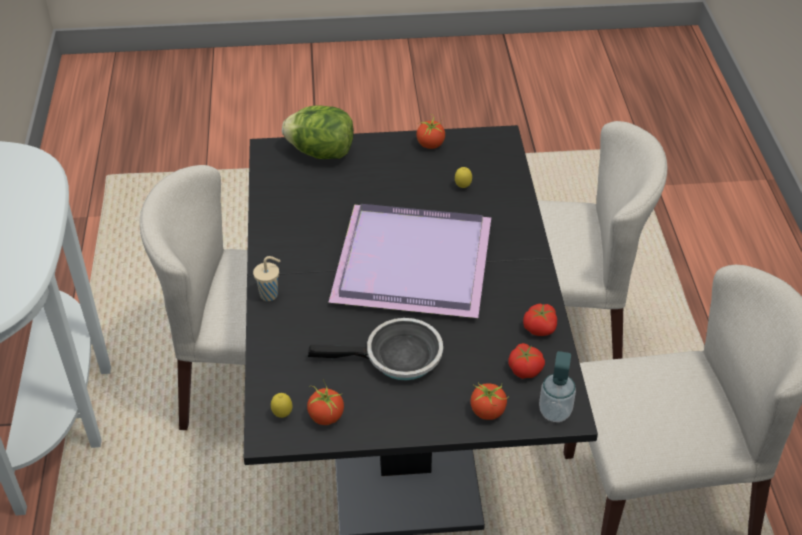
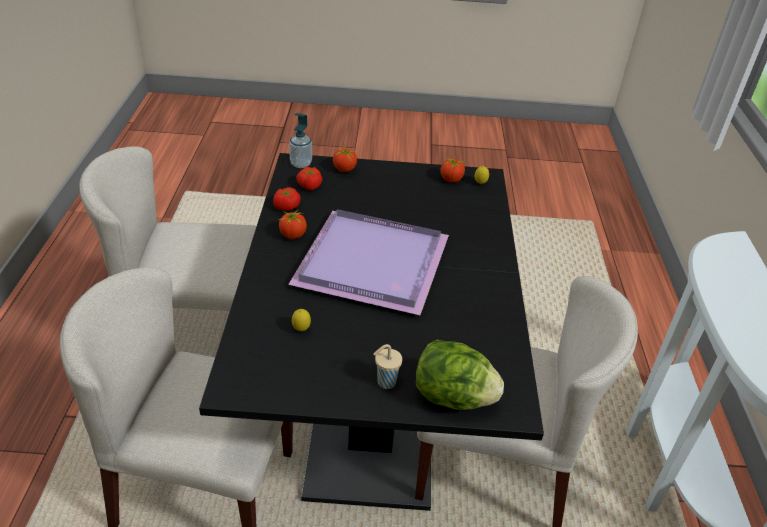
camera: 175 degrees left, 5 degrees down
beige cup [253,256,280,301] -> beige cup moved to [373,344,403,389]
frying pan [308,318,443,380] -> none
tomato [416,114,445,149] -> tomato moved to [278,210,307,239]

